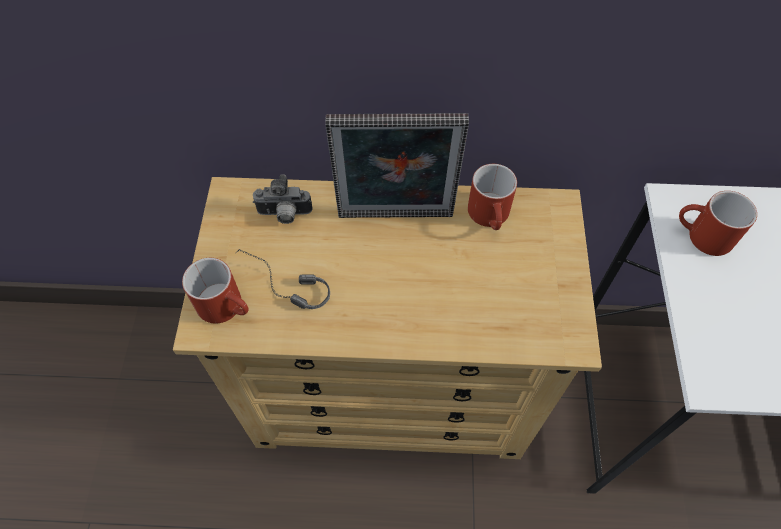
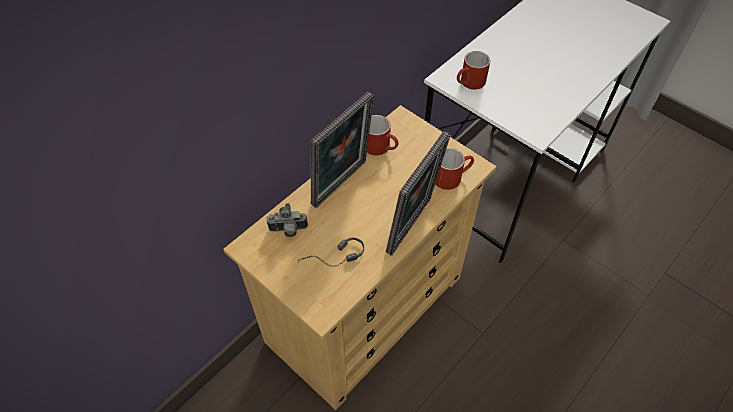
camera: 50 degrees left, 5 degrees down
red mug [182,258,249,324] -> red mug moved to [436,148,474,190]
camera [253,174,313,224] -> camera turned 45 degrees clockwise [266,203,308,237]
none -> picture frame [386,131,451,256]

